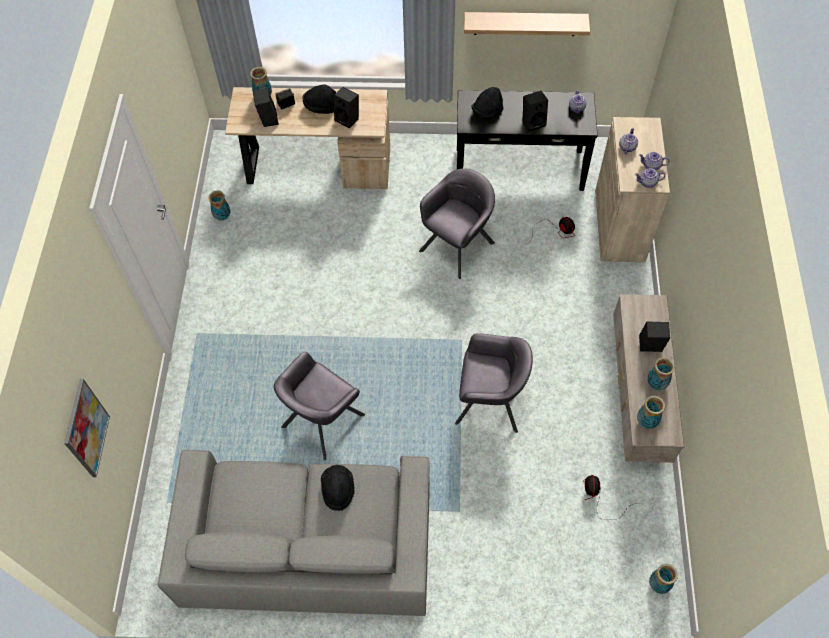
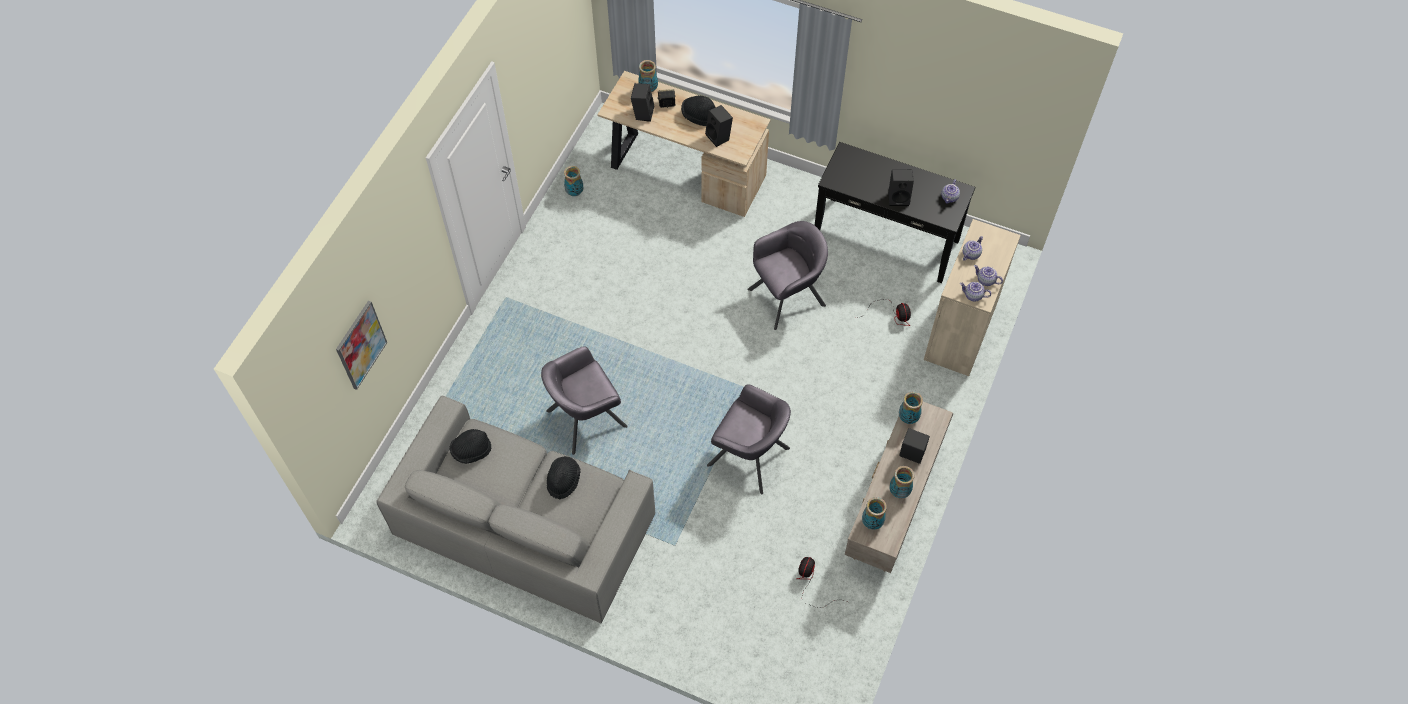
camera: 20 degrees right, 0 degrees up
shelf [464,12,590,36] -> none
black hat [472,87,503,119] -> black hat moved to [449,429,491,464]
vase [649,564,678,594] -> vase moved to [899,391,923,424]

